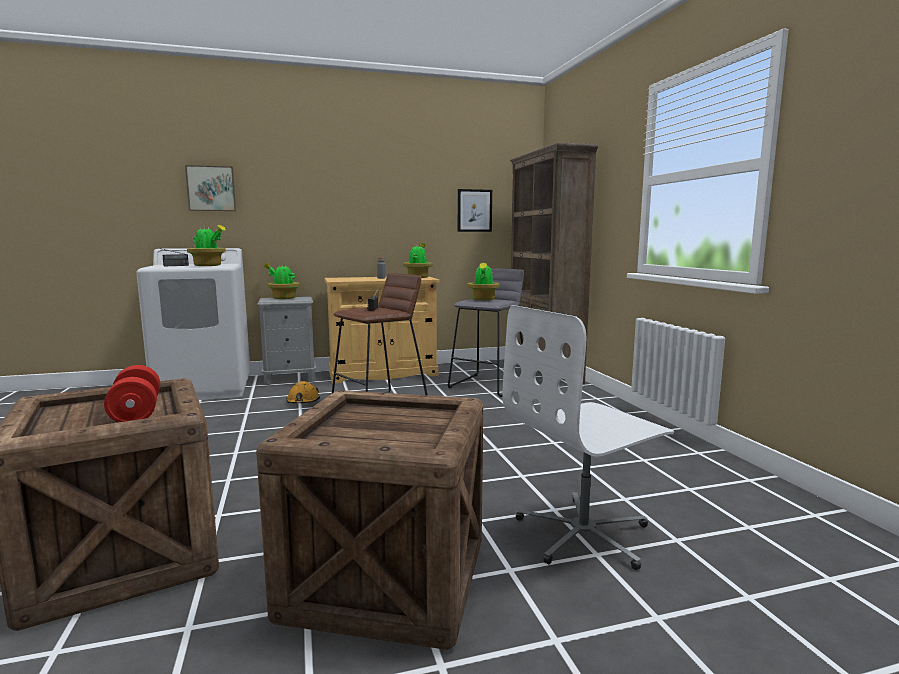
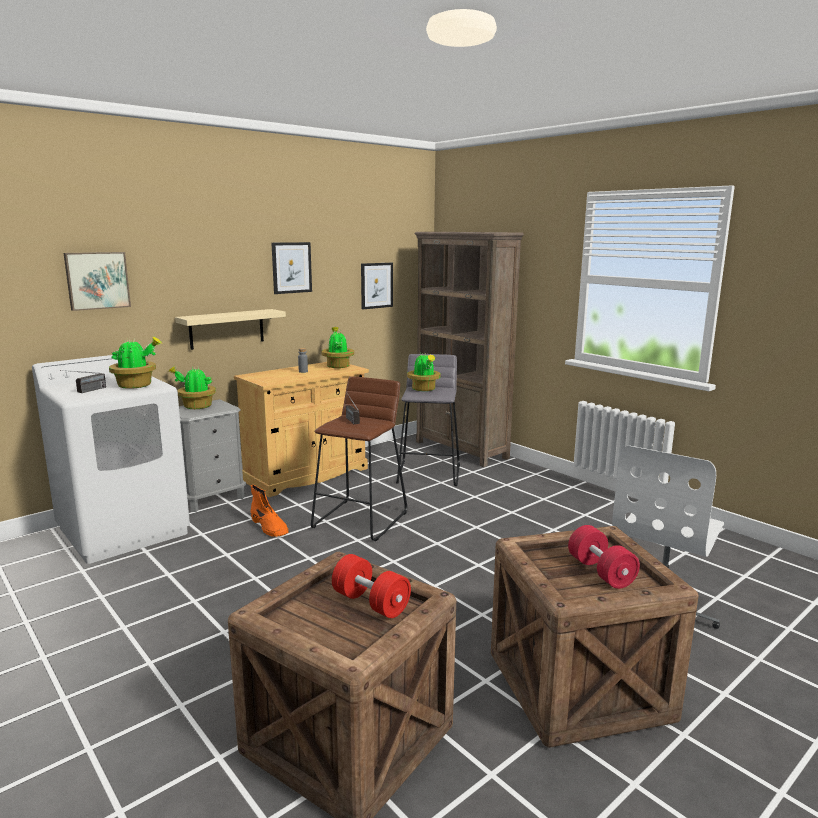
camera: 25 degrees left, 5 degrees up
orange hard hat [286,381,320,404] -> orange boot [250,485,289,537]
none -> beige shelf [175,309,286,350]
none -> picture [272,242,312,294]
none -> red dumbbell [568,525,640,589]

